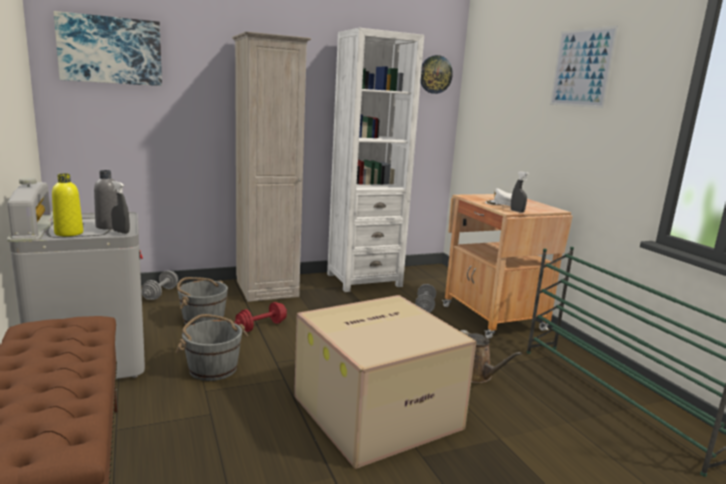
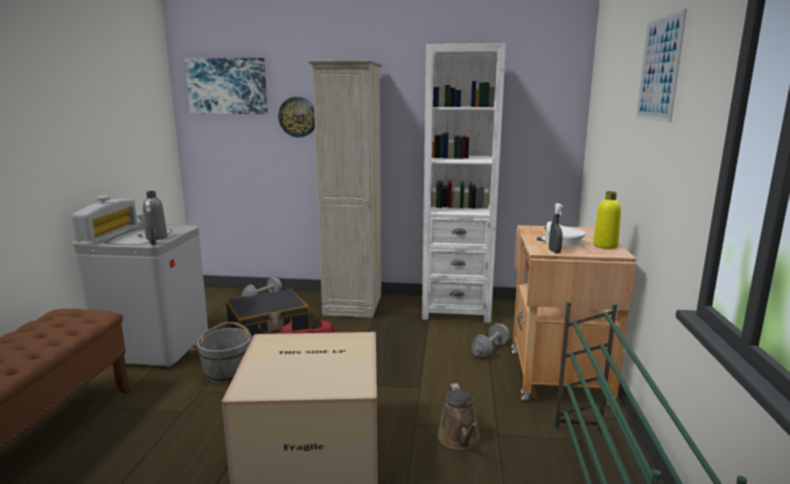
camera: 30 degrees right, 0 degrees up
yellow bottle [52,173,83,237] -> yellow bottle moved to [593,191,621,249]
grey bucket [177,277,228,326] -> black suitcase [226,289,310,337]
wall clock [420,55,453,94] -> wall clock moved to [278,97,315,137]

